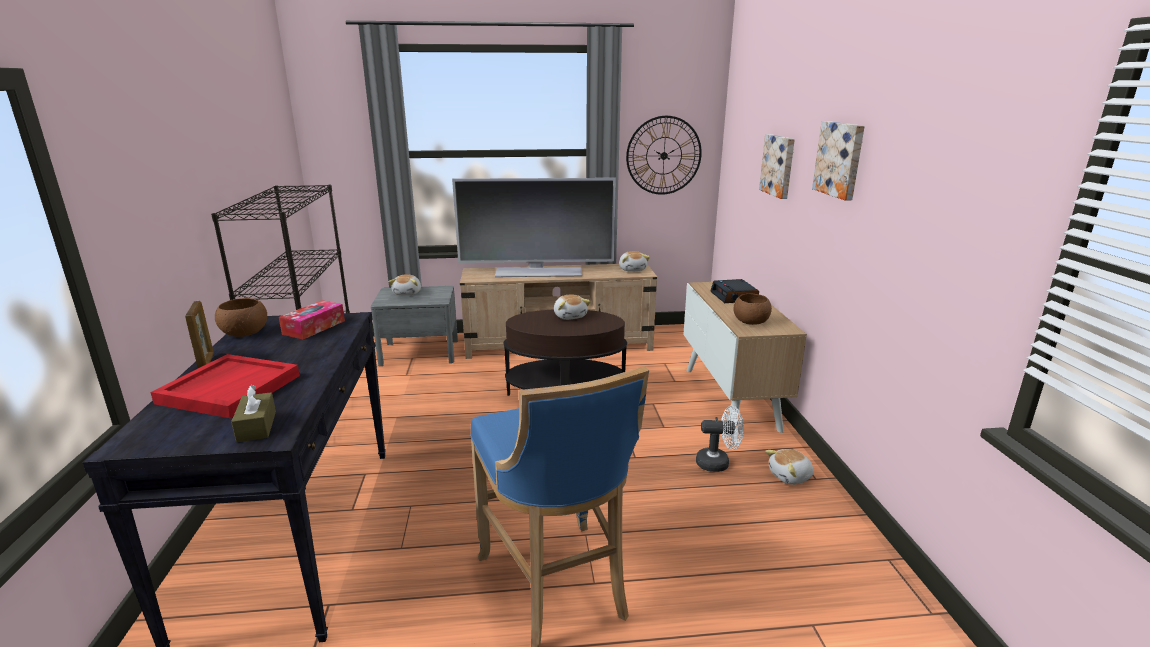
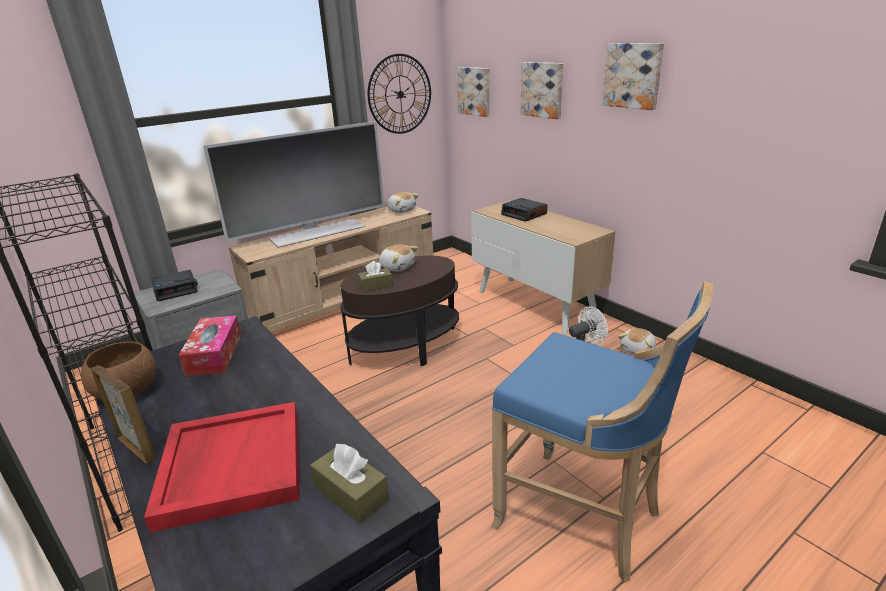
camera: 30 degrees left, 5 degrees up
plush toy [389,274,421,295] -> alarm clock [151,270,198,301]
brown bowl [733,294,772,325] -> none
none -> brown tissue box [358,261,393,292]
none -> picture [457,67,490,117]

